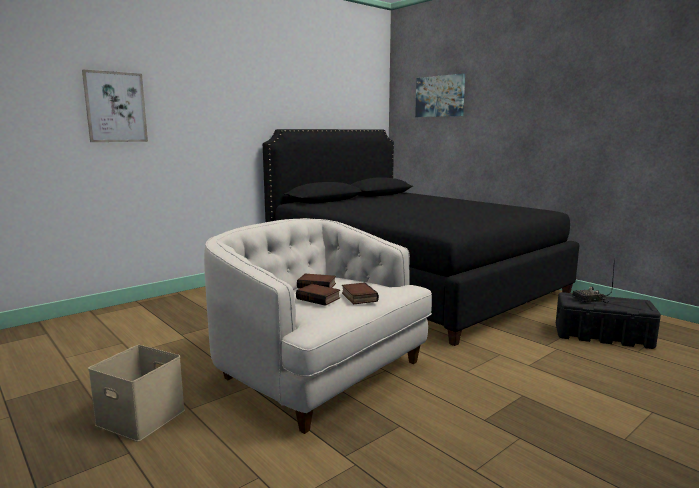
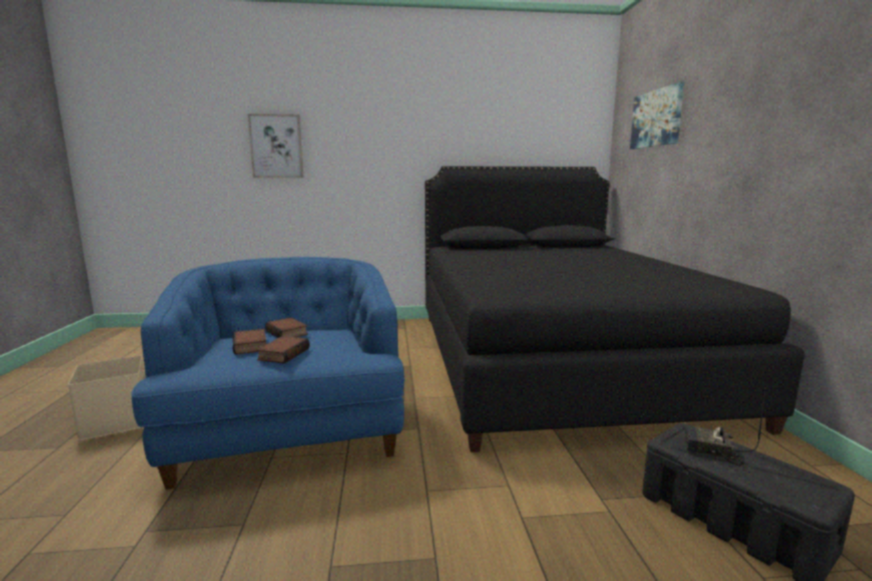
camera: 35 degrees right, 0 degrees up
white armchair [204,218,432,434] -> blue armchair [131,257,404,490]

